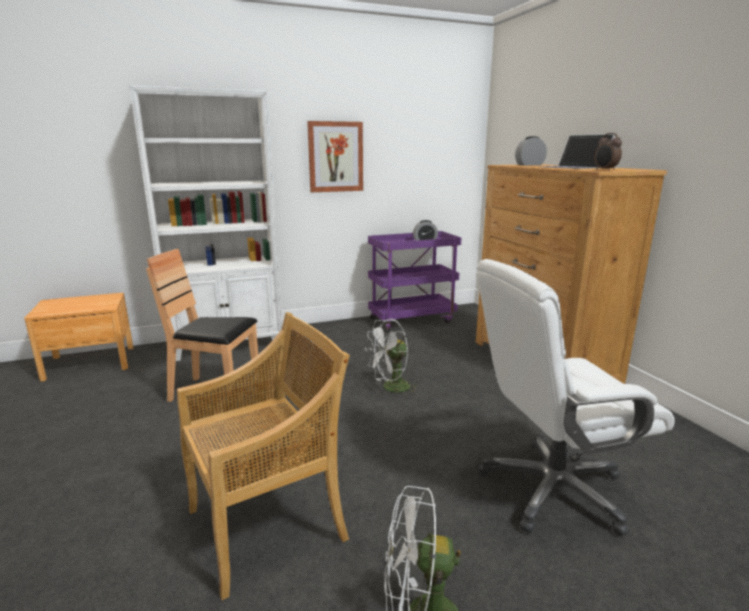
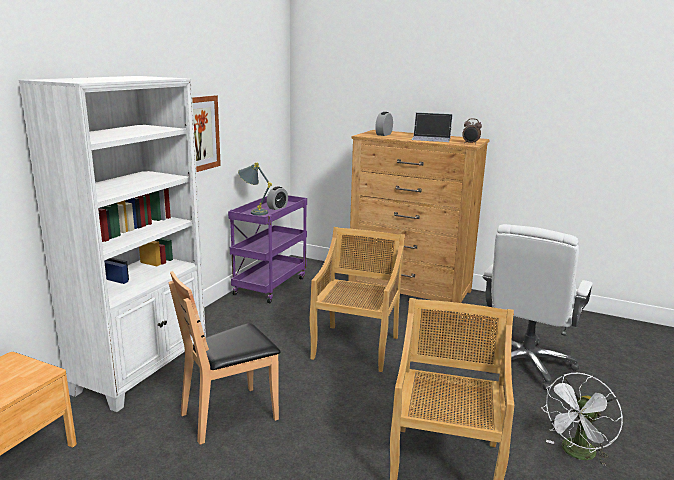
camera: 45 degrees left, 0 degrees up
white fan [365,319,419,398] -> beige chair [310,227,405,372]
none -> grey table lamp [238,162,272,215]

